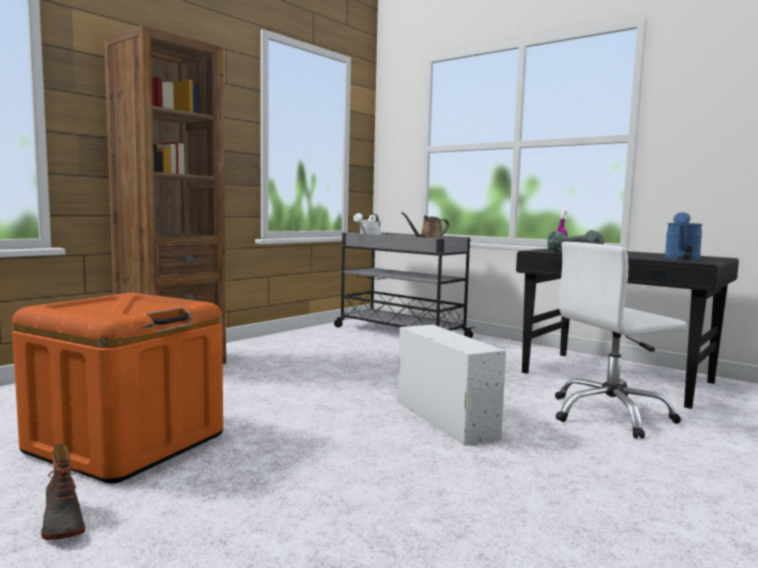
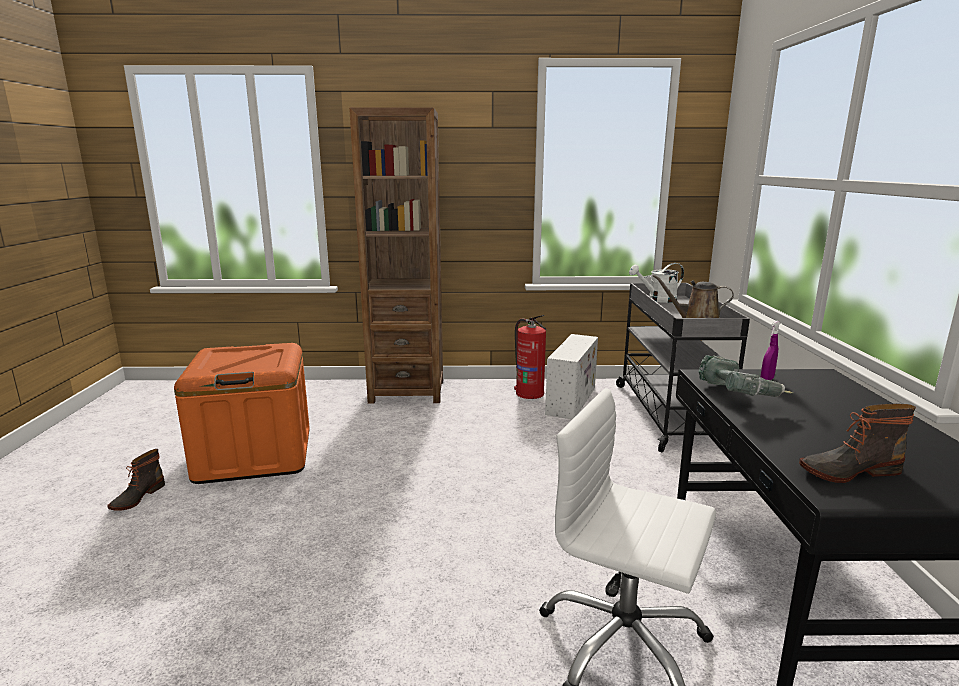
camera: 50 degrees right, 10 degrees up
white storage box [397,325,506,446] -> white storage box moved to [545,334,598,419]
blue watering can [664,212,703,260] -> boot [799,404,916,483]
none -> fire extinguisher [514,315,546,399]

